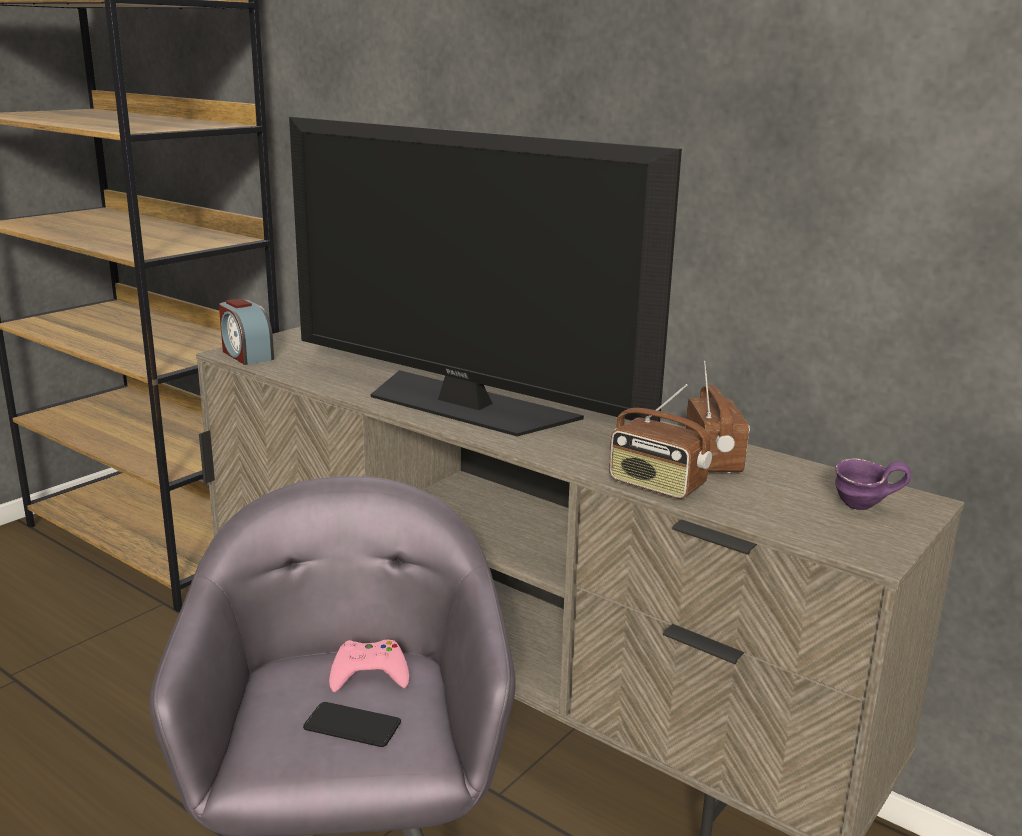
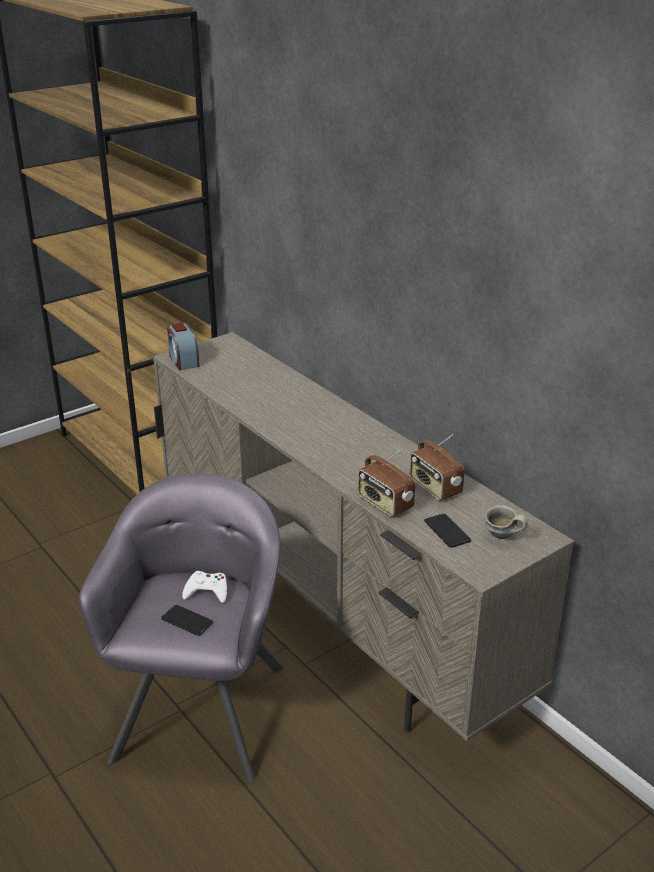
camera: 15 degrees right, 10 degrees up
television [289,117,682,436] -> none
pink game controller [329,640,409,692] -> white game controller [182,571,227,603]
radio [685,361,750,473] -> radio turned 135 degrees clockwise [410,434,465,501]
purple mug [835,459,911,510] -> grey mug [485,505,528,539]
none -> phone [424,514,471,547]

